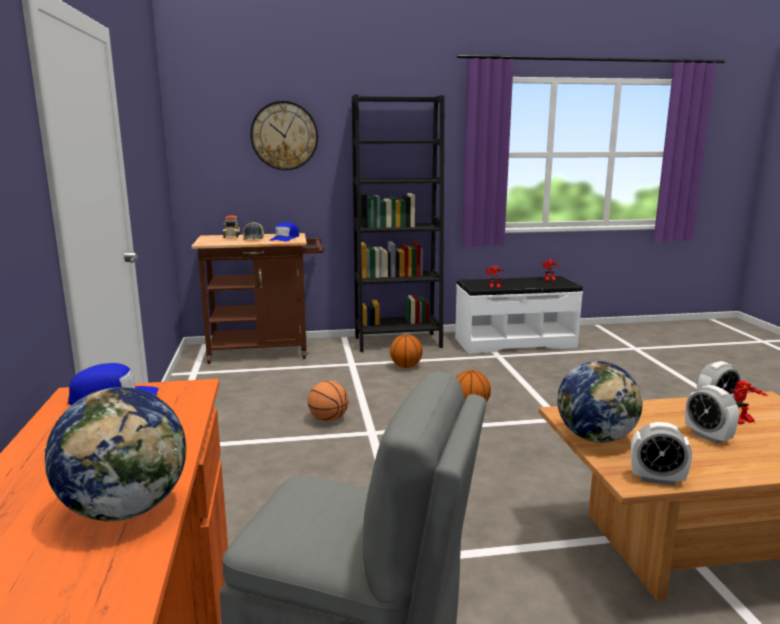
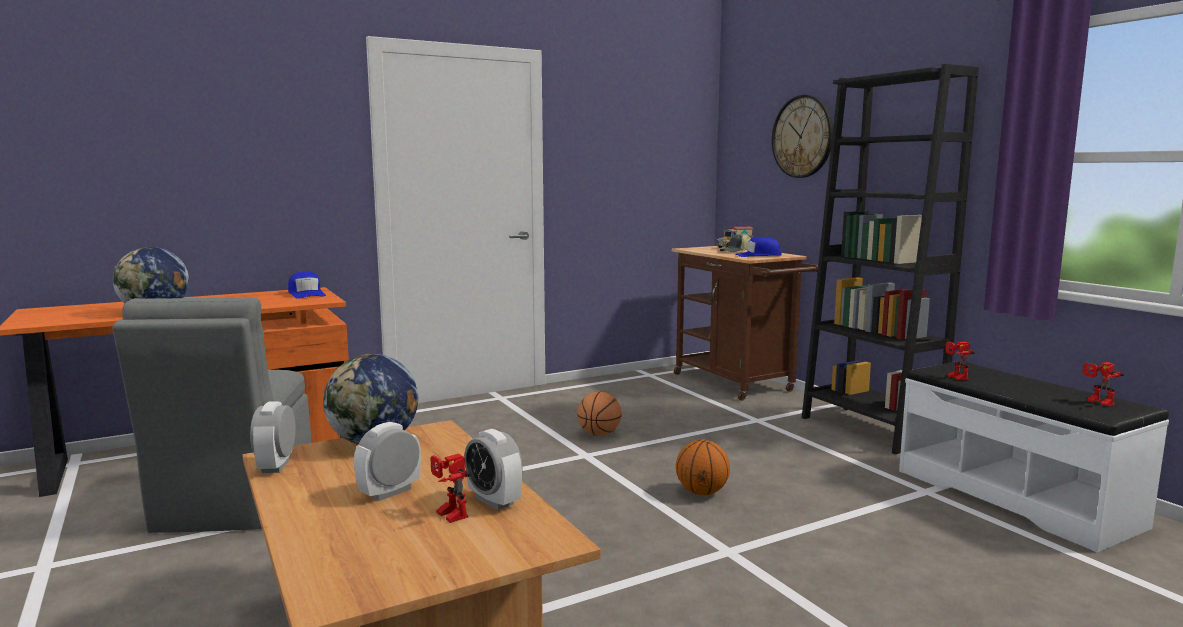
camera: 70 degrees right, 5 degrees down
basketball [390,334,423,368] -> none

